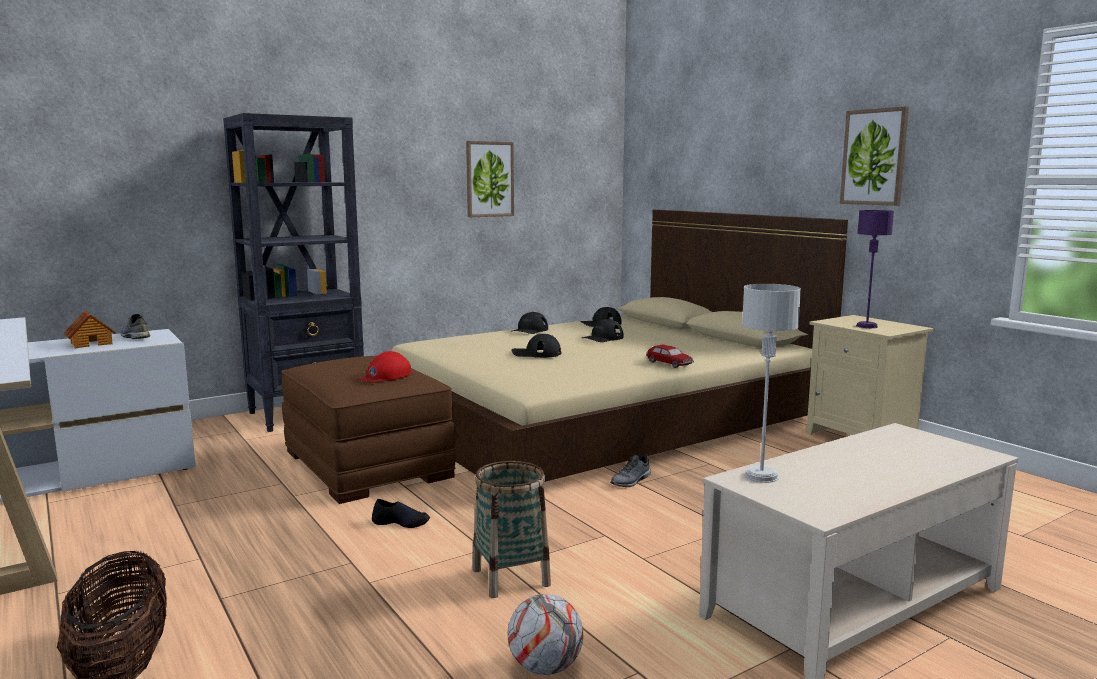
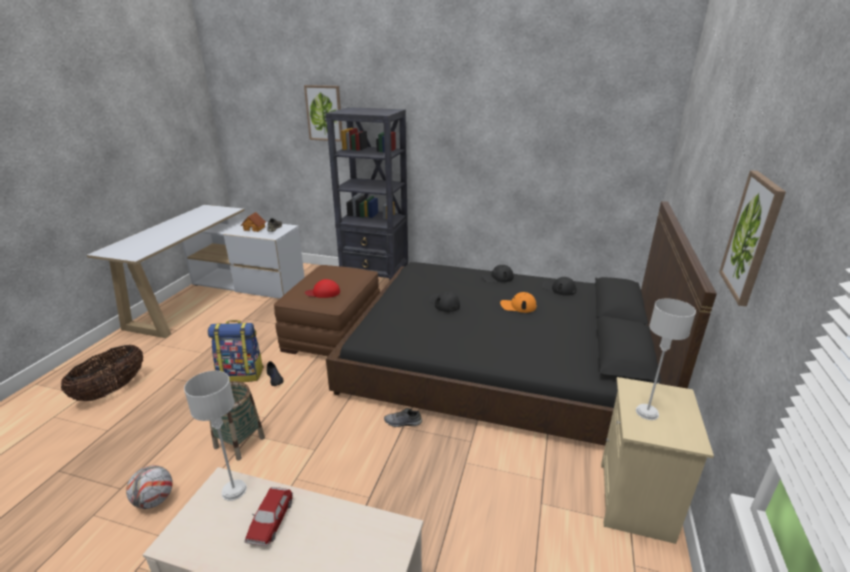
camera: 50 degrees right, 15 degrees up
beige bed [392,209,848,482] -> black bed [326,201,717,446]
picture [466,141,514,217] -> picture moved to [304,85,342,142]
black cap [582,319,624,342] -> orange cap [500,292,537,313]
toy car [646,343,694,368] -> toy car moved to [244,487,293,546]
purple table lamp [856,210,894,328] -> grey table lamp [636,298,696,420]
none -> backpack [208,320,264,382]

